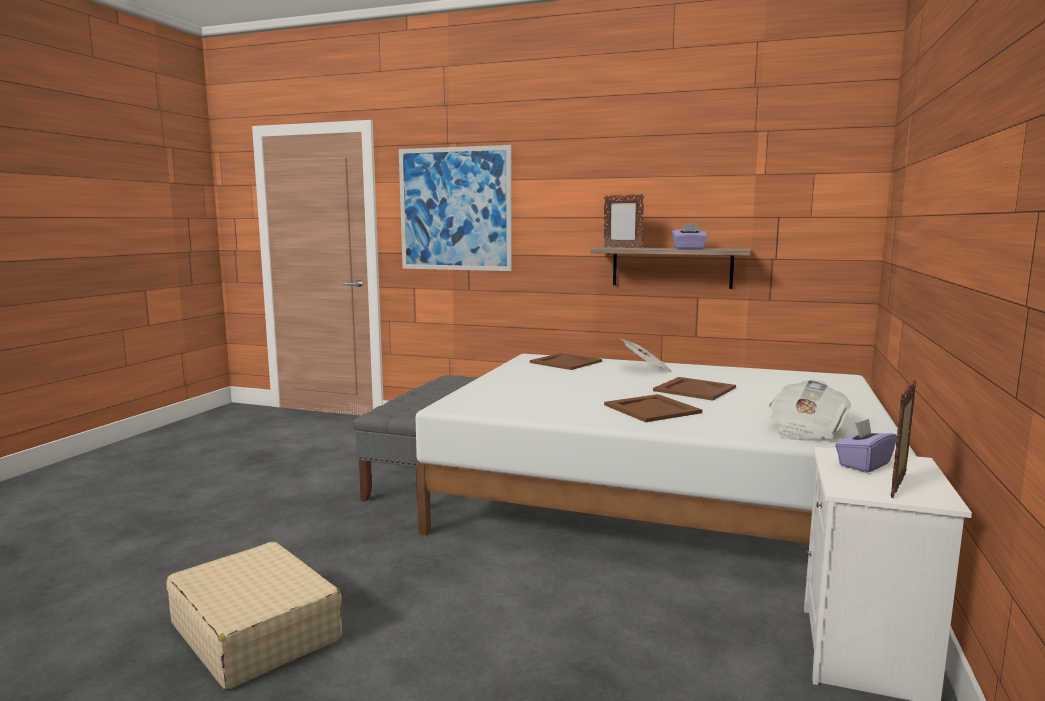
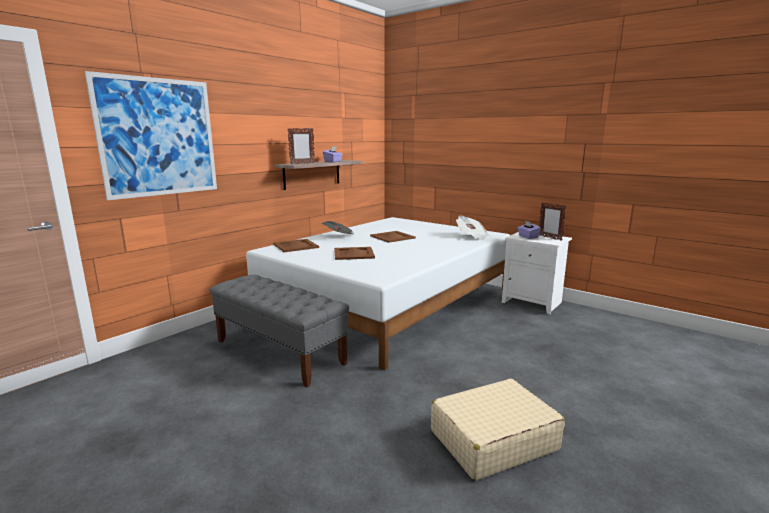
camera: 70 degrees left, 5 degrees up
brown tray [604,394,702,422] -> brown tray moved to [334,247,375,260]

